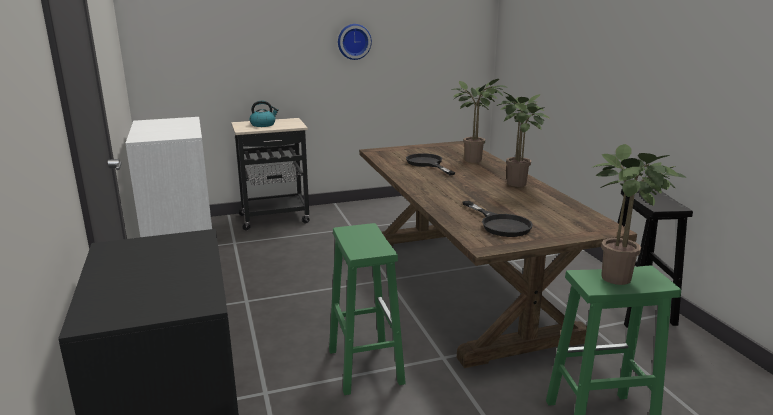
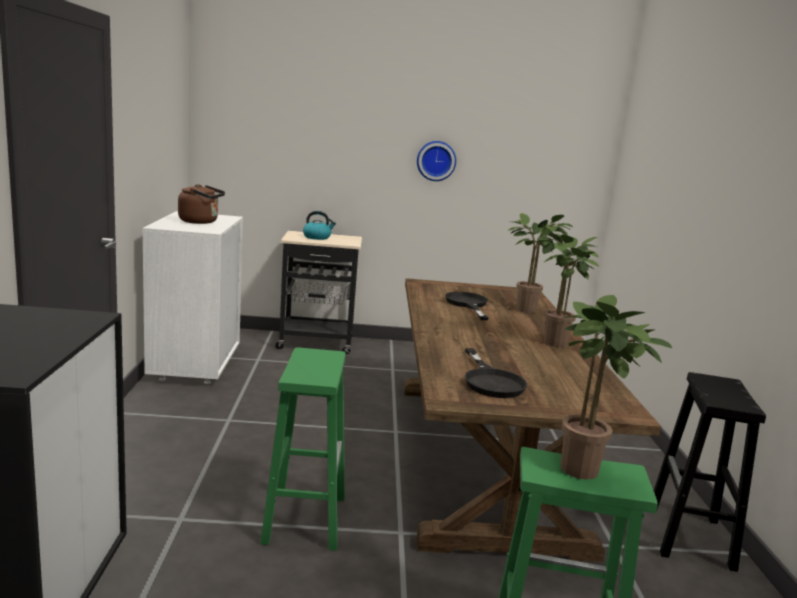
camera: 15 degrees right, 5 degrees down
none -> brown kettle [178,184,225,224]

